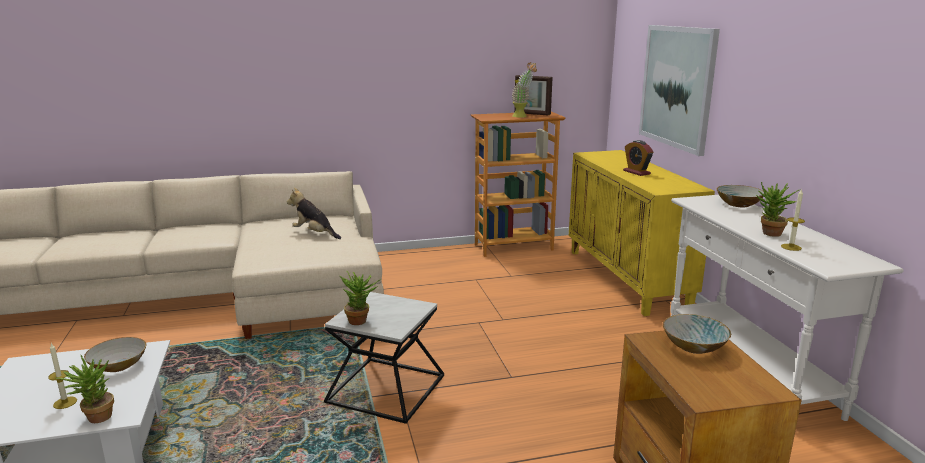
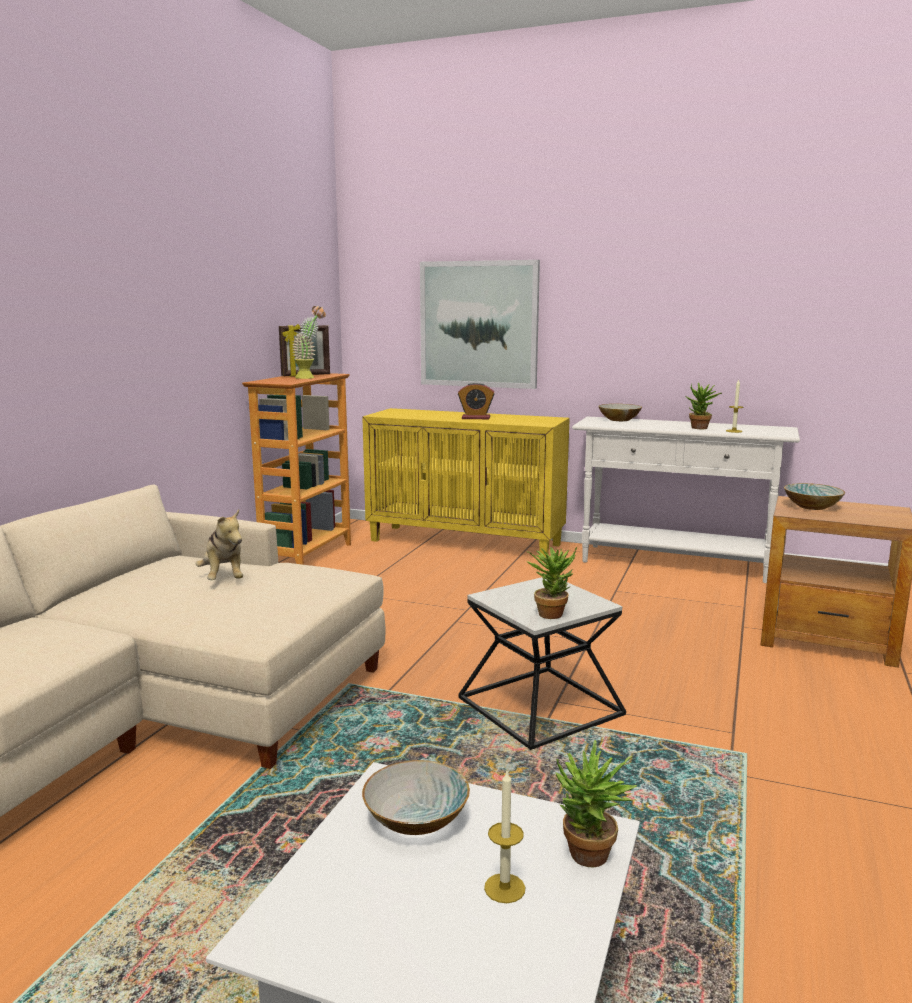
camera: 55 degrees left, 5 degrees down
plush toy [287,187,341,239] -> plush toy turned 90 degrees counterclockwise [196,510,243,580]

